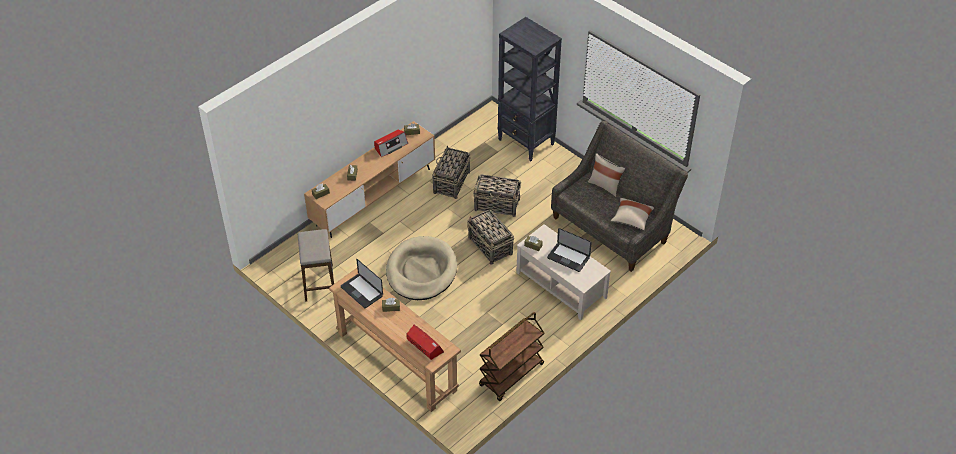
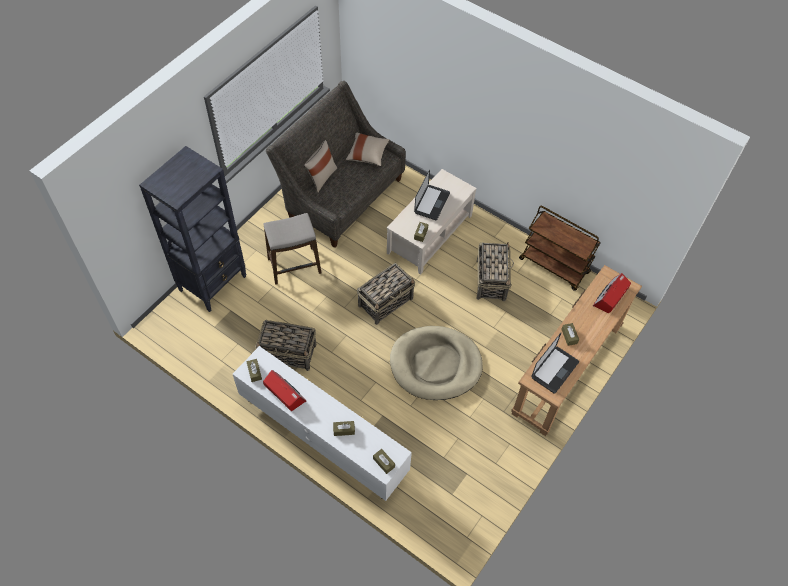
camera: 100 degrees left, 10 degrees up
stool [298,229,334,302] -> stool moved to [264,213,321,285]
brown tv stand [304,121,435,238] -> white tv stand [233,346,412,501]
basket [473,175,521,217] -> basket moved to [476,242,514,301]

